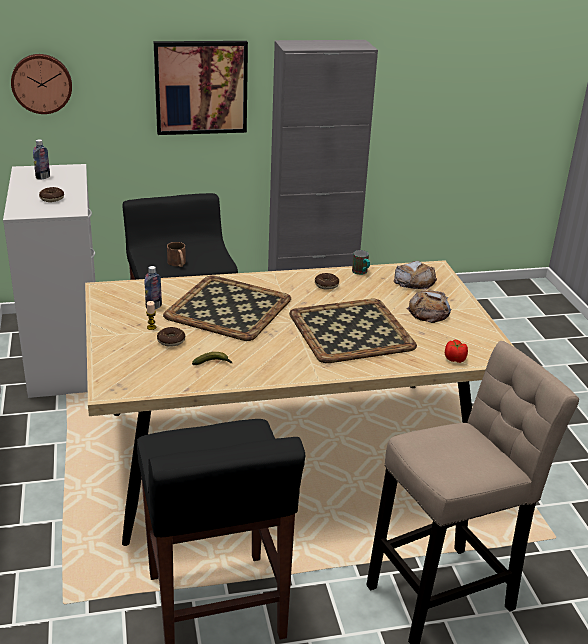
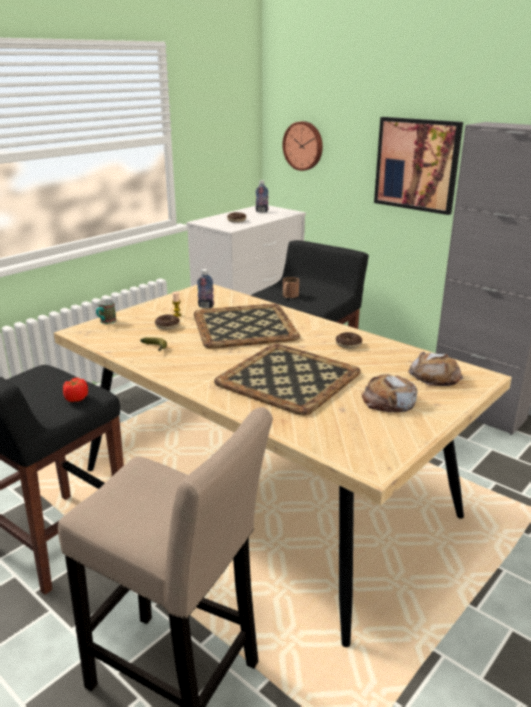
camera: 55 degrees right, 5 degrees down
mug [352,250,370,275] -> mug moved to [96,299,116,324]
tomato [445,340,468,363] -> tomato moved to [63,378,88,402]

